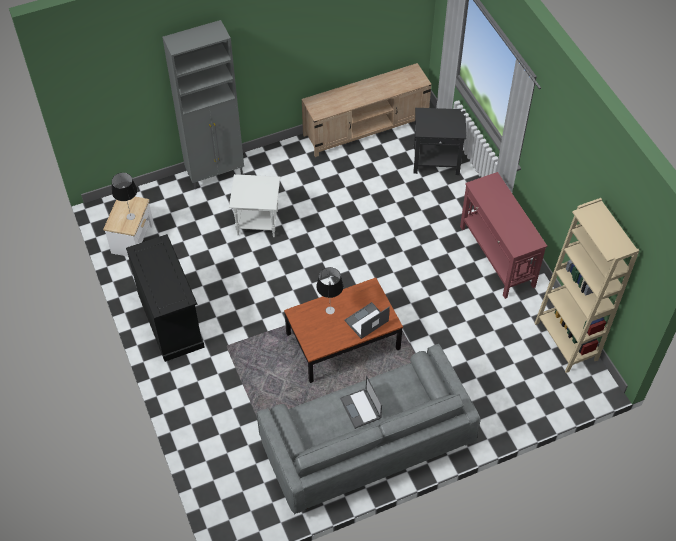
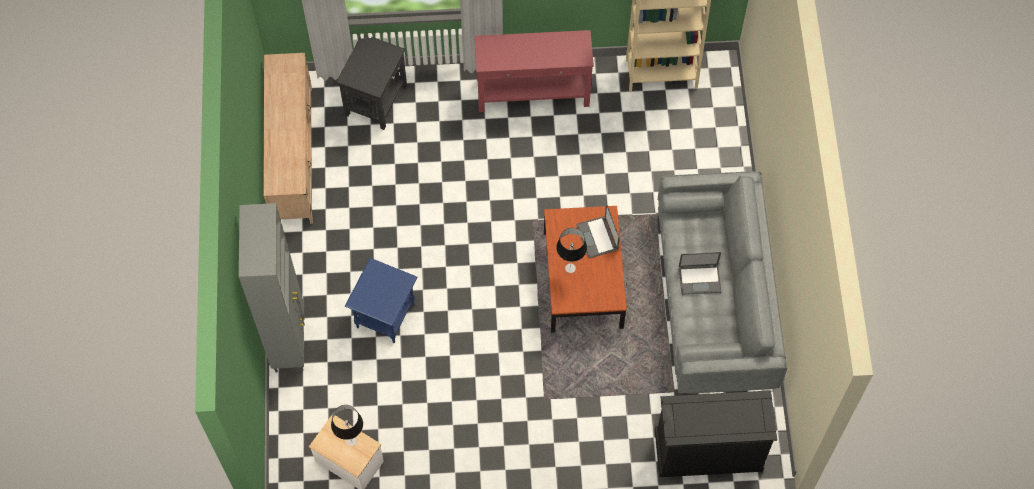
camera: 70 degrees left, 10 degrees up
black dresser [126,234,205,362] -> black dresser moved to [655,390,777,477]
white side table [229,174,280,237] -> blue side table [345,258,417,343]

